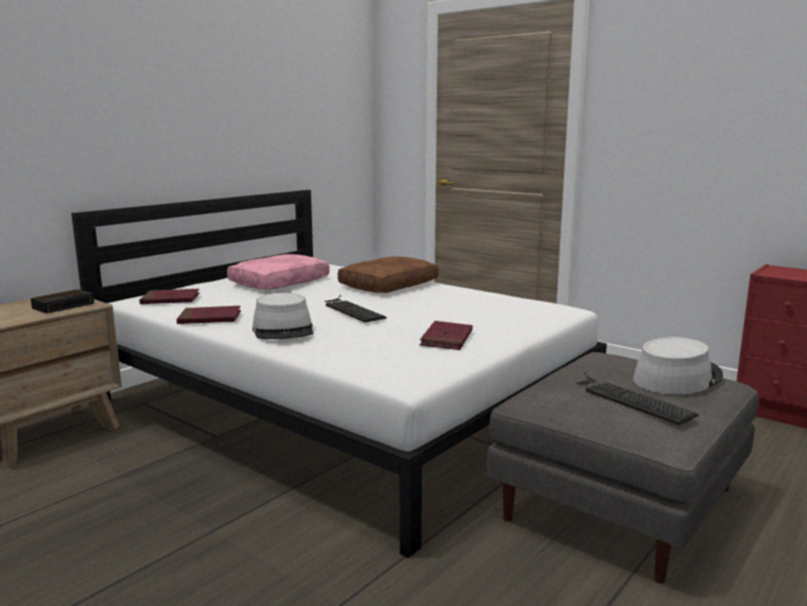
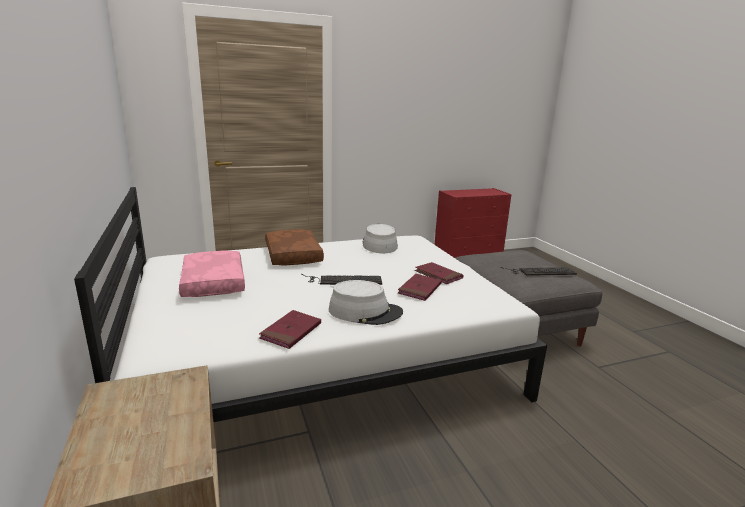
camera: 60 degrees left, 5 degrees up
alarm clock [31,289,94,314] -> none
red book [139,289,200,304] -> red book moved to [398,274,442,301]
grey hat [633,337,723,395] -> grey hat moved to [363,224,398,253]

